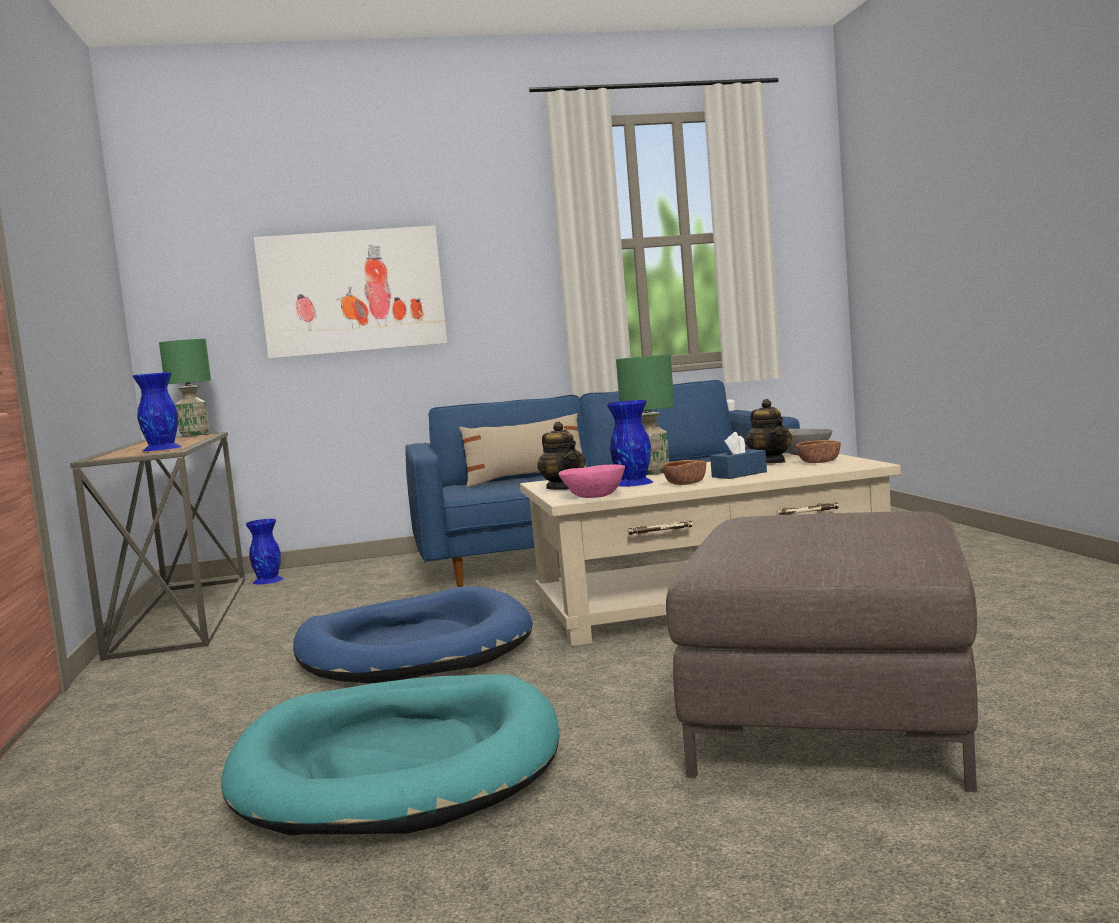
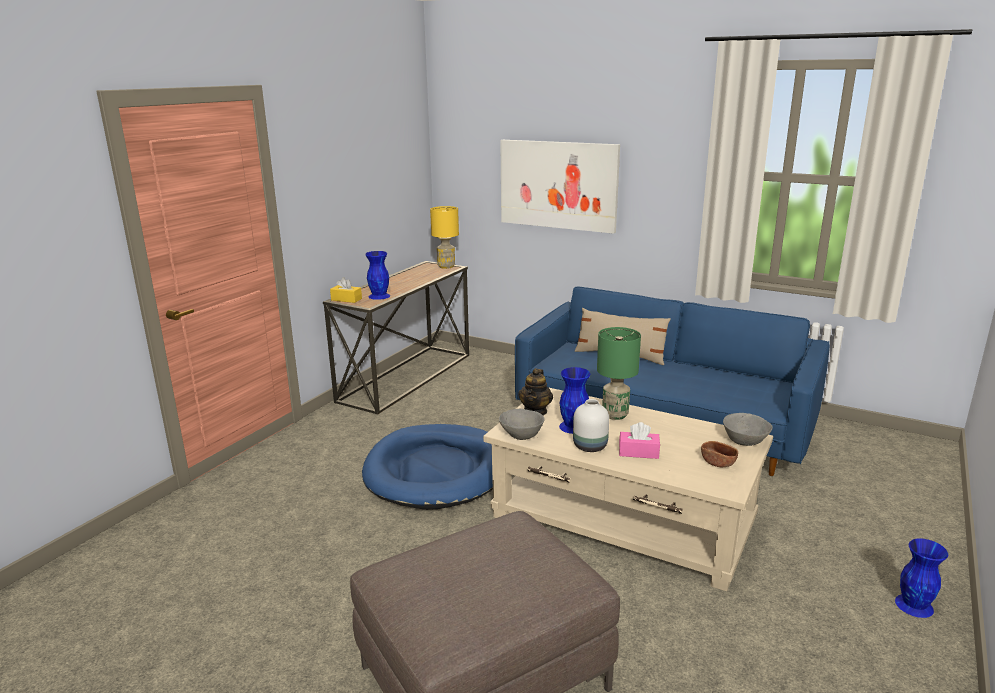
camera: 40 degrees right, 15 degrees up
green table lamp [159,339,211,436] -> yellow table lamp [430,206,459,269]
turquoise dog bed [221,674,560,836] -> none
blue vase [246,519,284,584] -> blue vase moved to [895,538,948,618]
pink bowl [559,464,625,498] -> grey bowl [499,409,545,440]
brown bowl [663,460,706,485] -> white vase [573,399,609,452]
blue tissue box [710,432,767,479] -> pink tissue box [619,422,660,459]
teapot [745,399,792,463] -> none
none -> yellow tissue box [330,277,362,303]

